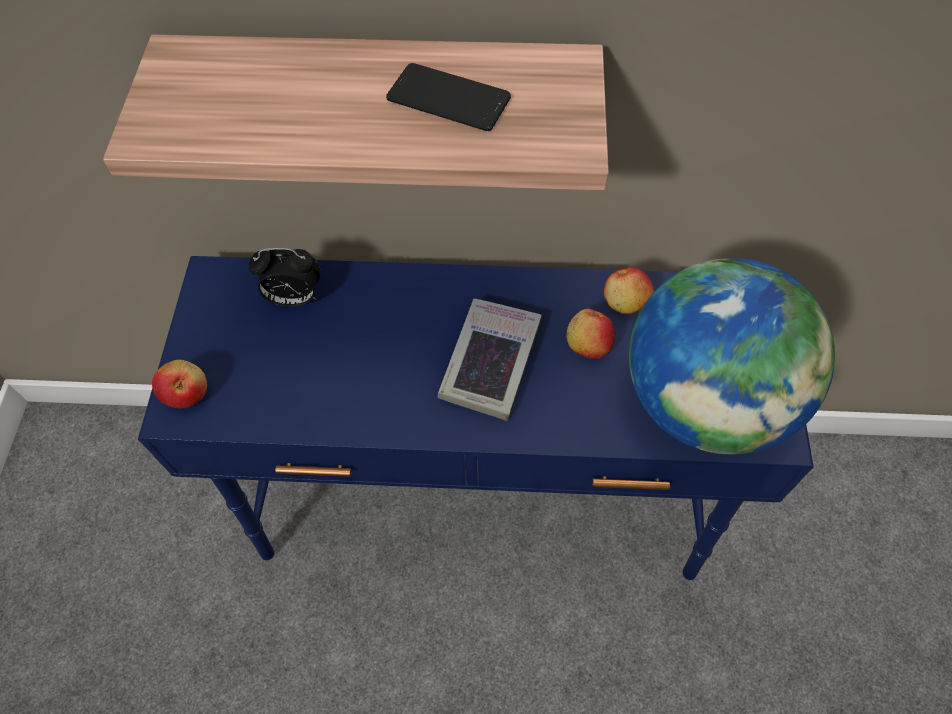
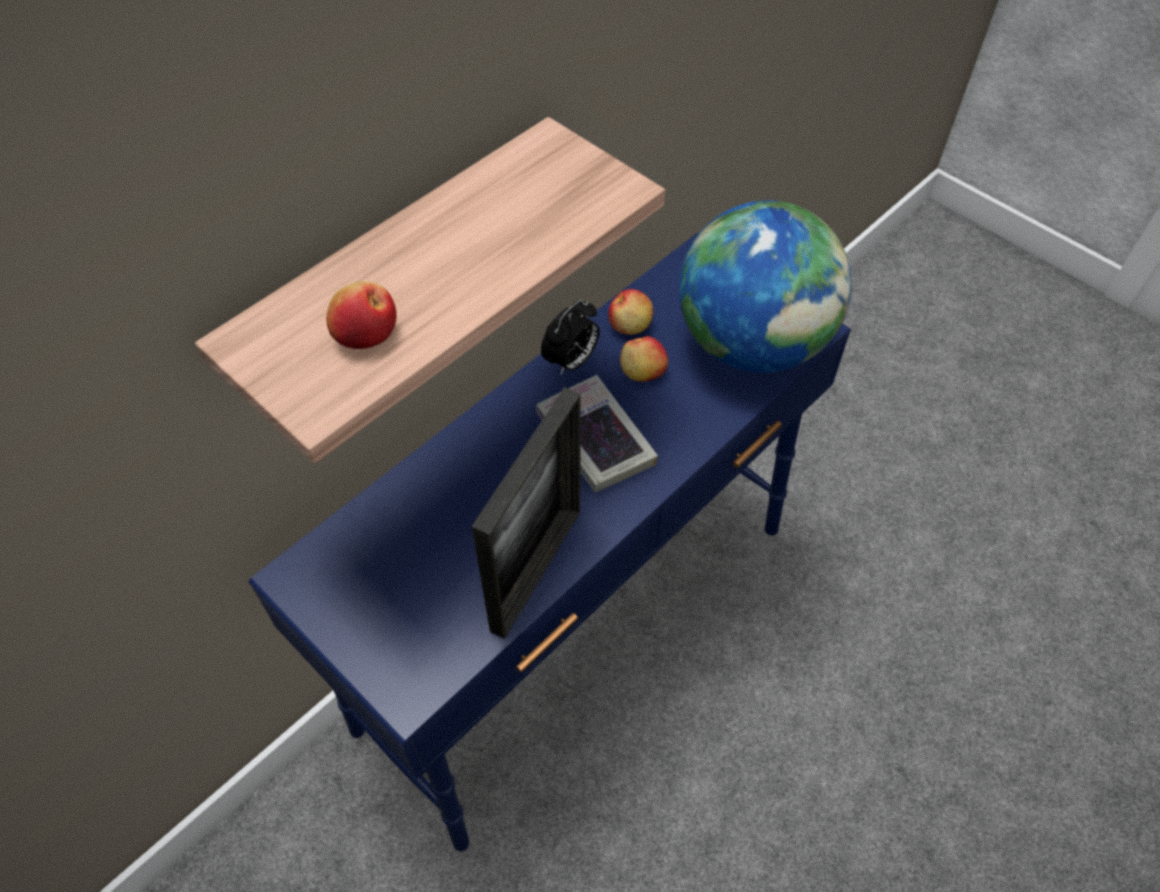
camera: 50 degrees left, 5 degrees down
apple [152,360,207,408] -> apple moved to [326,281,396,349]
alarm clock [249,248,320,306] -> alarm clock moved to [541,300,600,375]
phone [386,63,511,131] -> none
none -> picture frame [472,387,580,639]

